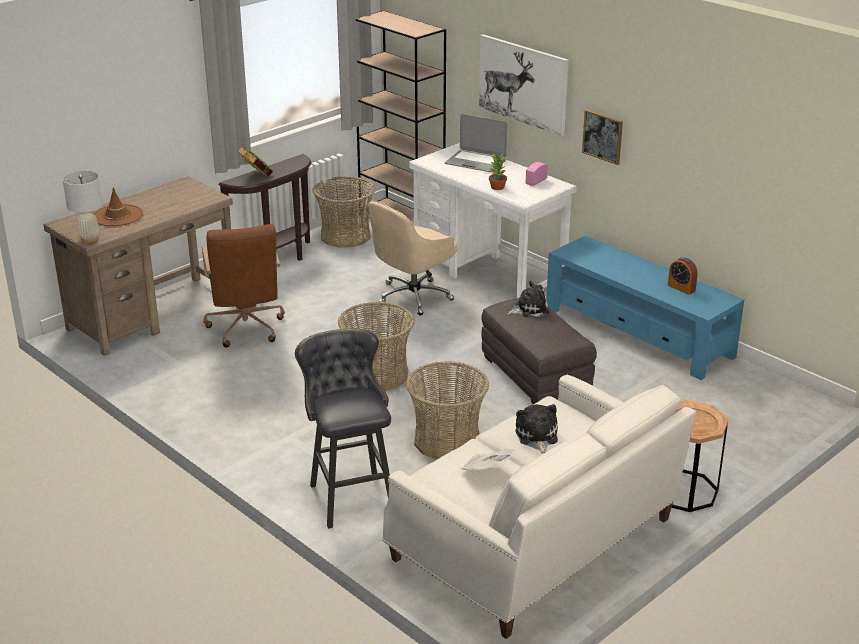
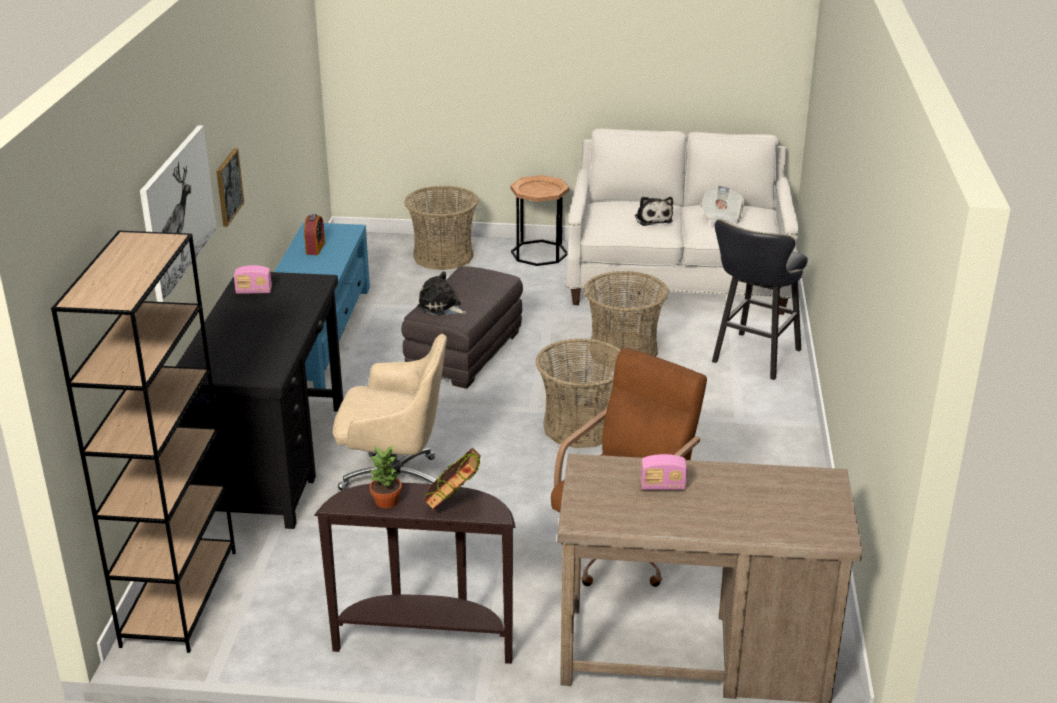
camera: 130 degrees left, 0 degrees up
white table lamp [63,171,103,242] -> none
brown hat [93,187,143,226] -> none
basket [313,176,375,248] -> basket moved to [404,185,479,270]
white desk [409,143,577,298] -> black desk [176,272,343,529]
laptop [445,114,507,172] -> none
potted plant [489,153,507,190] -> potted plant moved to [369,447,402,508]
plush toy [516,404,558,454] -> plush toy turned 60 degrees counterclockwise [635,197,673,226]
none -> radio [640,454,687,490]

